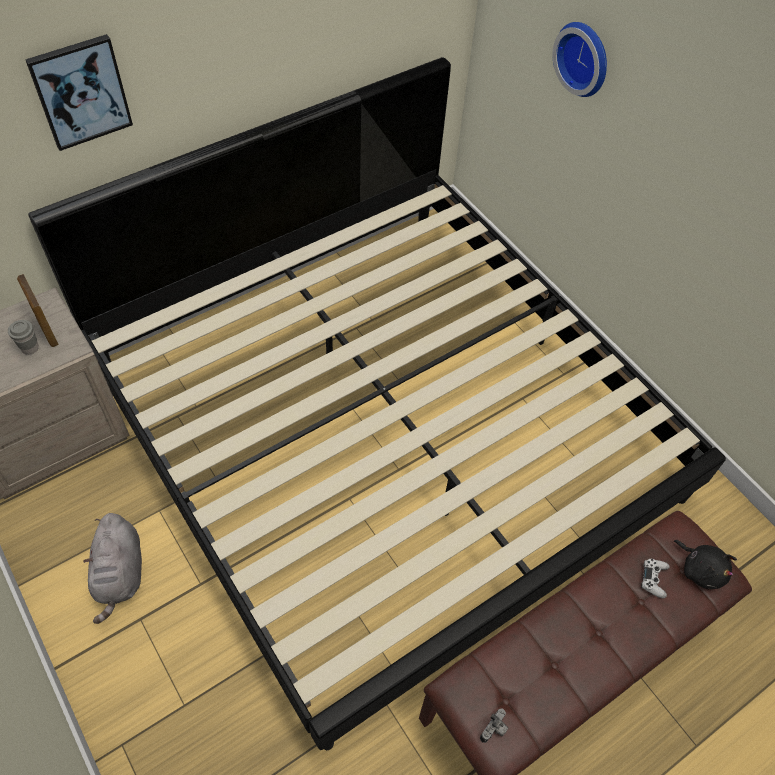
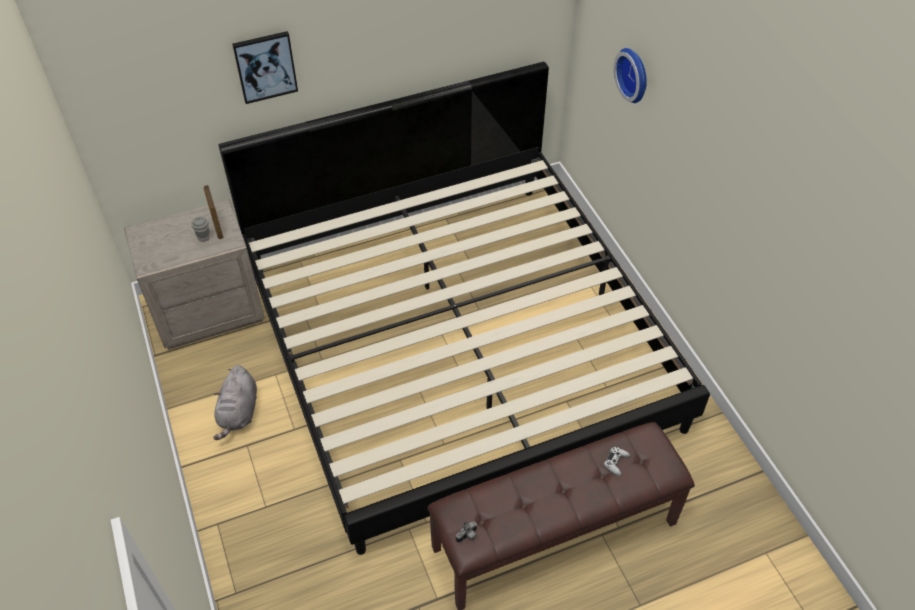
camera: 15 degrees right, 5 degrees down
black plush toy [674,540,737,590] -> none

